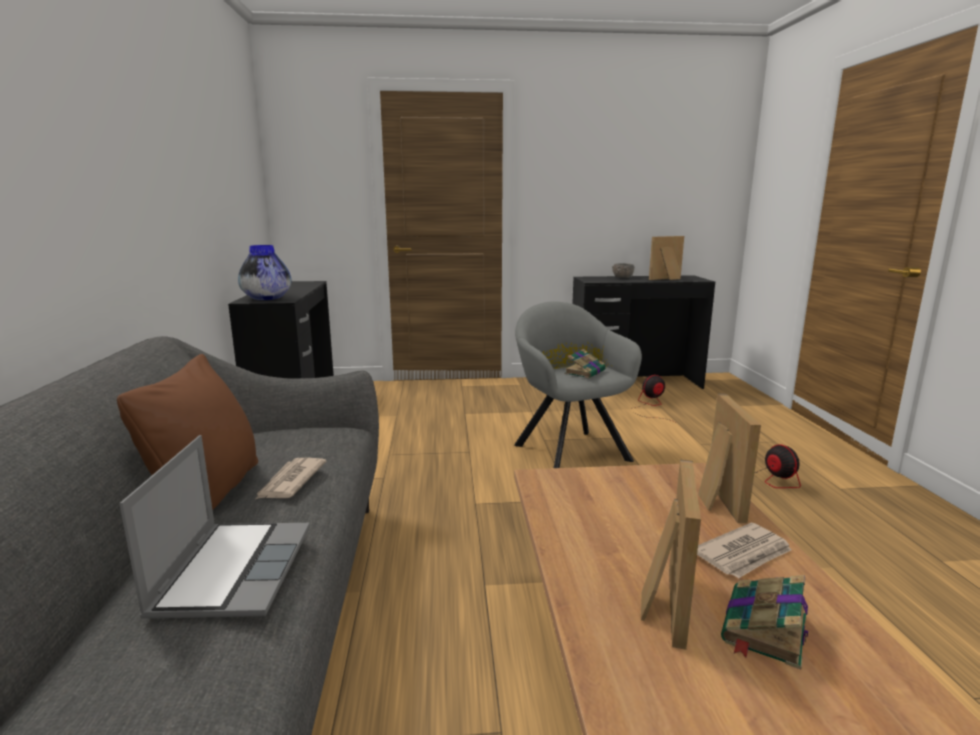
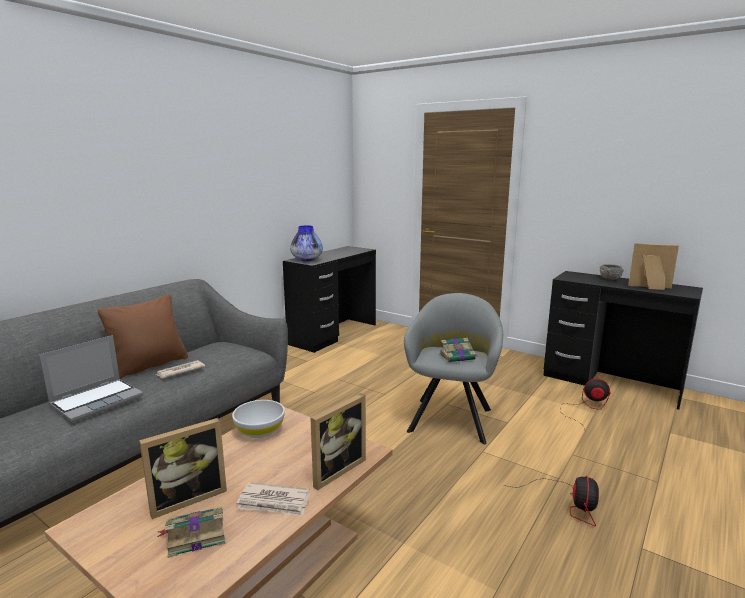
camera: 40 degrees right, 0 degrees up
none -> white bowl [232,400,285,438]

